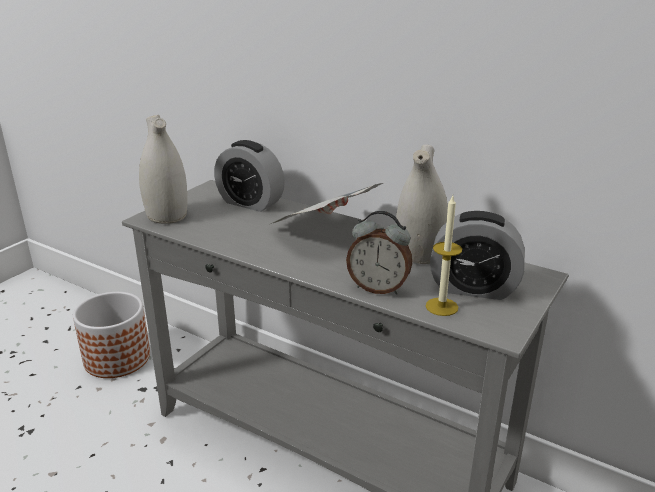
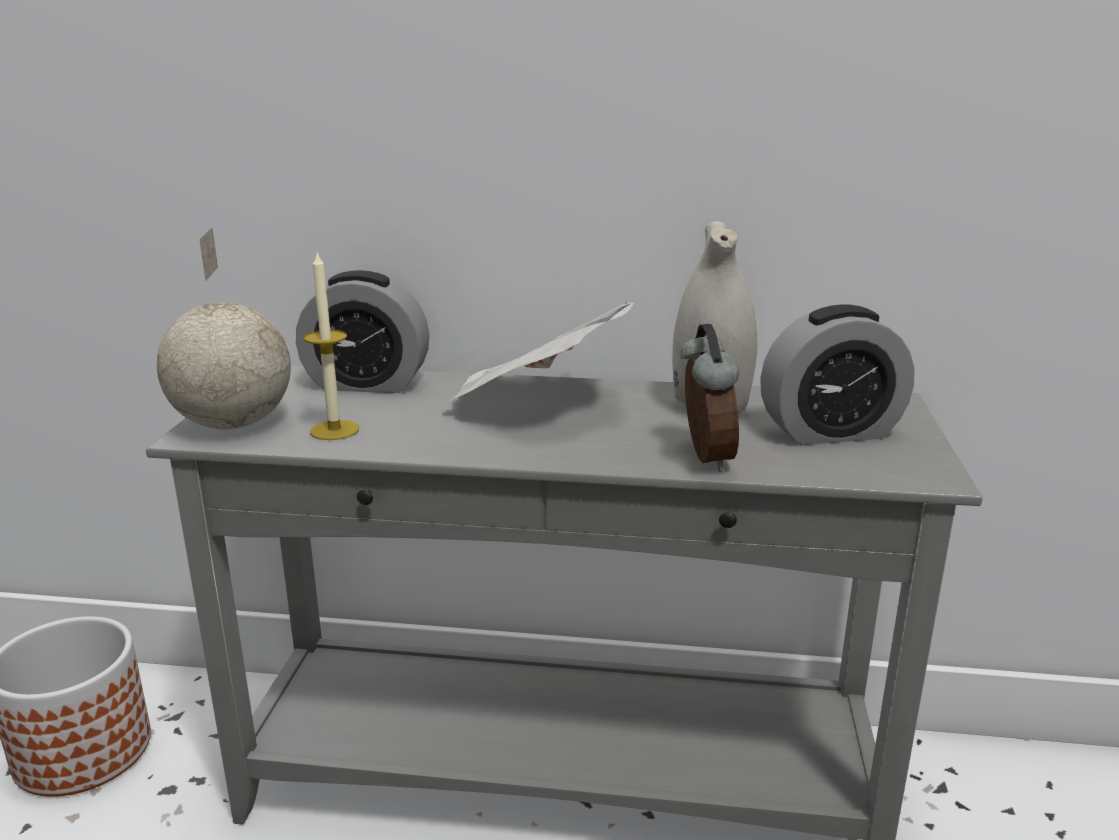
camera: 25 degrees left, 5 degrees down
white vase [139,115,187,224] -> globe [157,228,291,429]
alarm clock [346,211,412,295] -> alarm clock turned 90 degrees counterclockwise [680,324,739,472]
candle [426,196,462,316] -> candle moved to [303,253,359,440]

